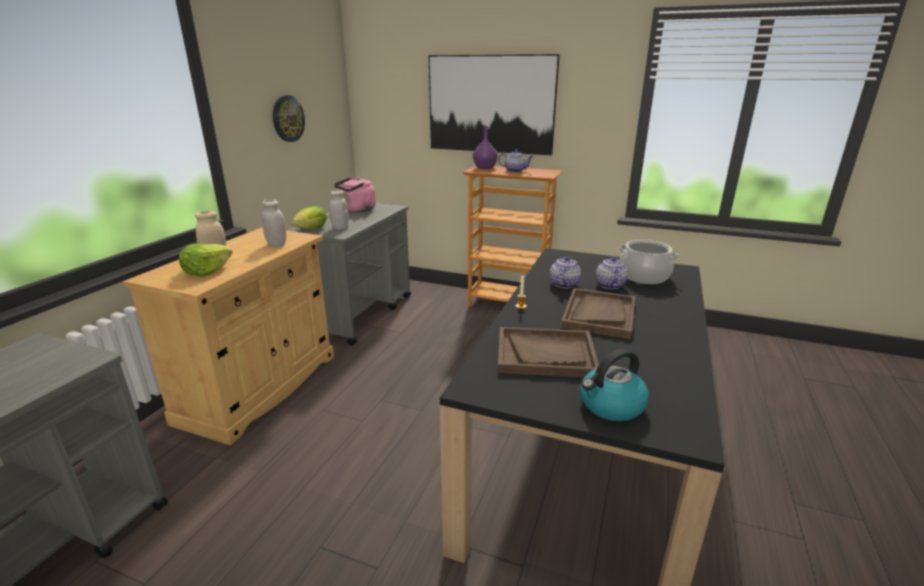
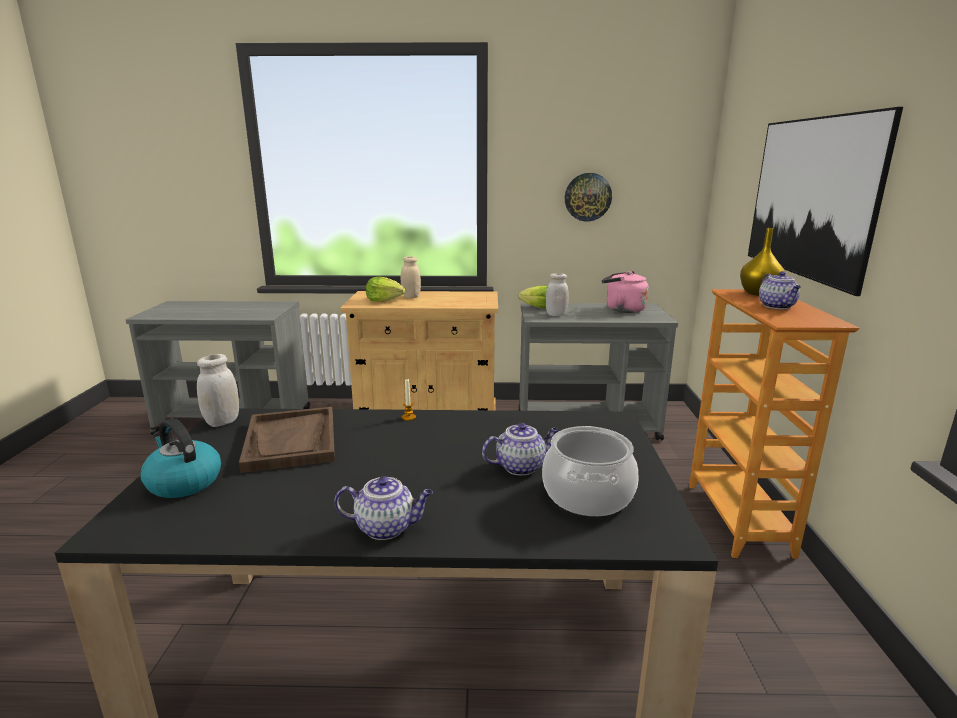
camera: 70 degrees right, 5 degrees down
white jar [262,199,286,247] -> white jar moved to [197,354,239,427]
purple vase [473,126,498,169] -> yellow vase [740,228,785,296]
teapot [550,256,581,288] -> teapot moved to [334,477,433,540]
brown tray [561,288,635,339] -> none

